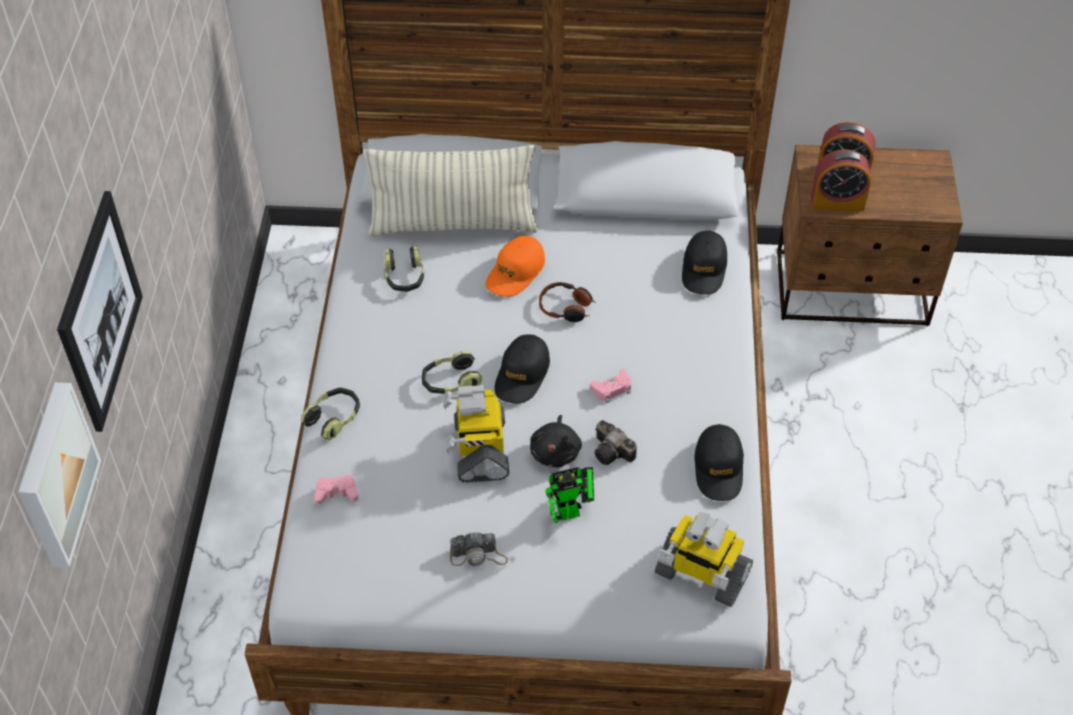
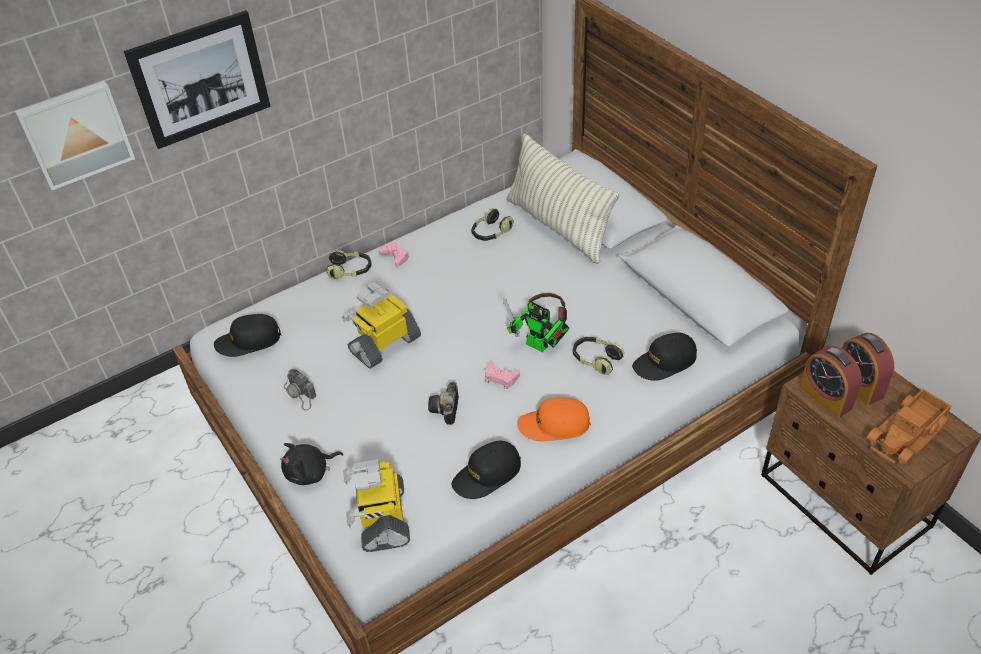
camera: 55 degrees right, 5 degrees down
pink game controller [314,475,358,504] -> pink game controller moved to [379,242,409,267]
headphones [422,351,482,394] -> headphones moved to [573,337,625,375]
orange cap [486,236,545,297] -> orange cap moved to [517,397,591,441]
black cap [495,334,550,404] -> black cap moved to [214,314,282,357]
black plush toy [530,415,582,467] -> black plush toy moved to [280,443,343,485]
toy robot [545,467,594,523] -> toy robot moved to [503,298,569,353]
none -> toy truck [867,389,951,465]

